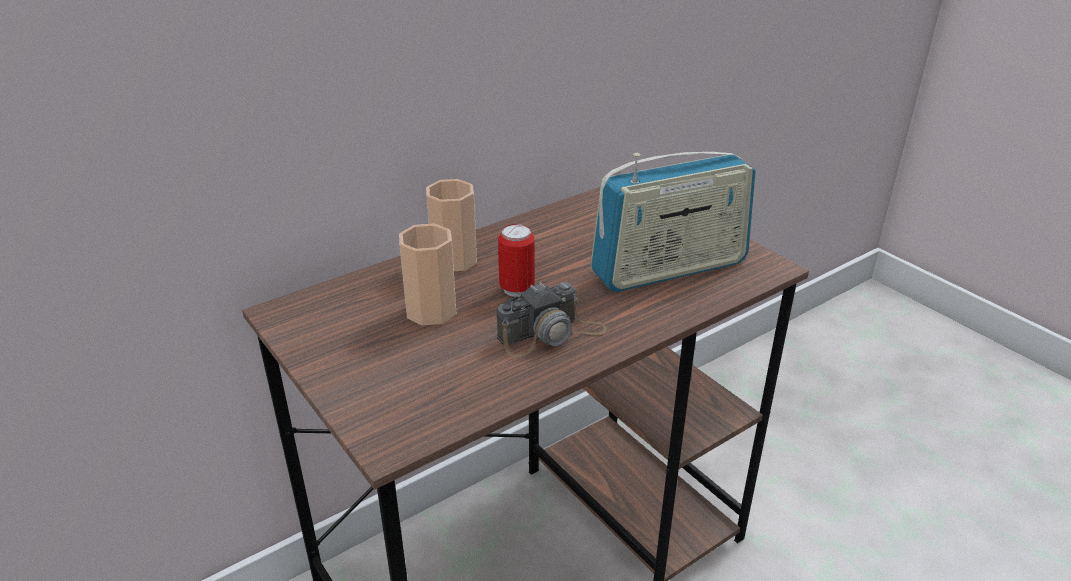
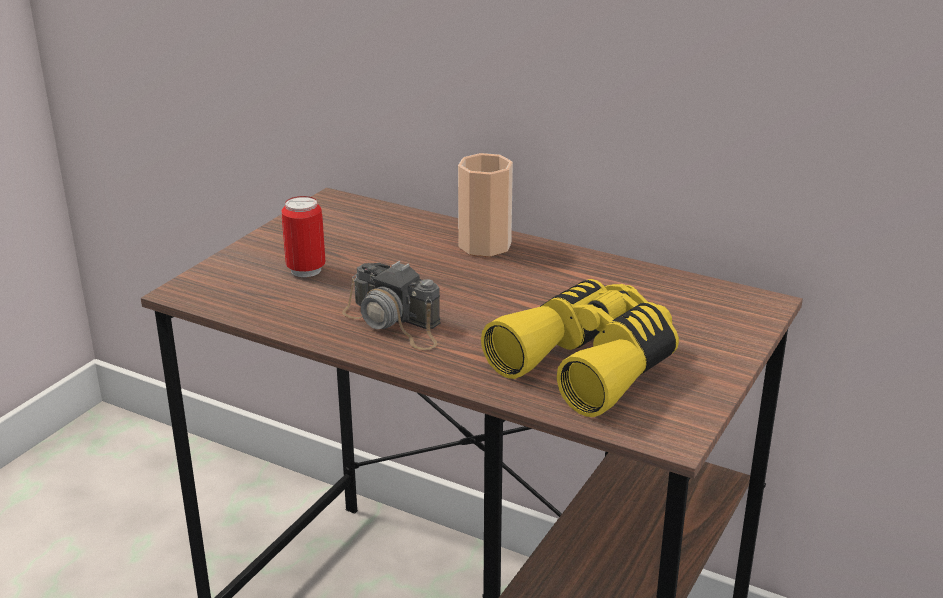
camera: 65 degrees right, 5 degrees down
cup [399,224,456,325] -> none
can [498,224,535,297] -> can moved to [282,196,325,277]
radio [591,152,755,292] -> yellow binoculars [481,279,679,417]

